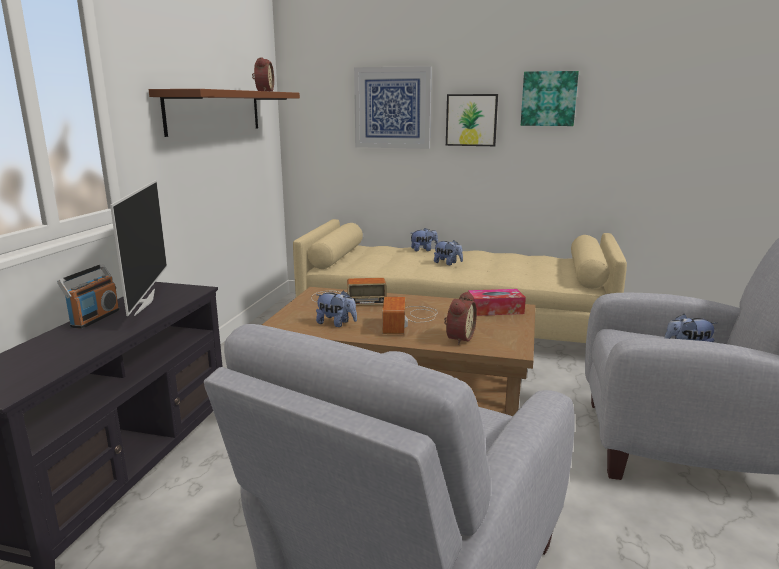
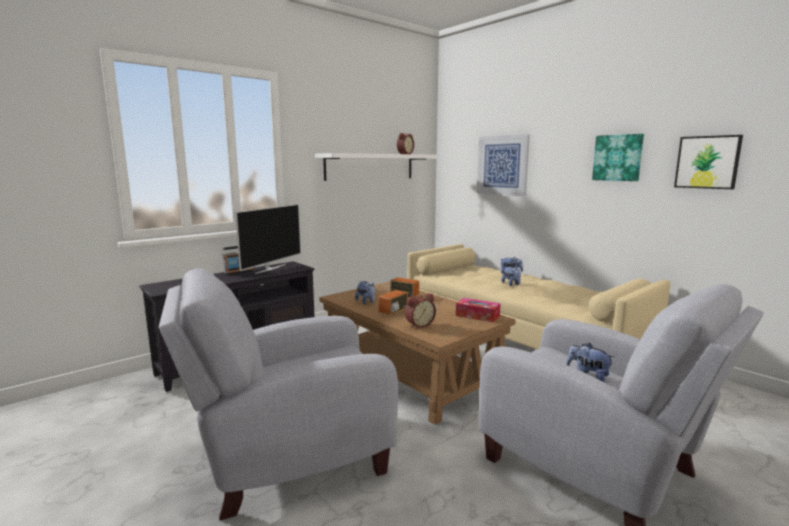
camera: 35 degrees right, 5 degrees down
brown shelf [149,89,300,137] -> white shelf [315,153,437,181]
picture [446,94,498,146] -> picture moved to [674,135,743,189]

